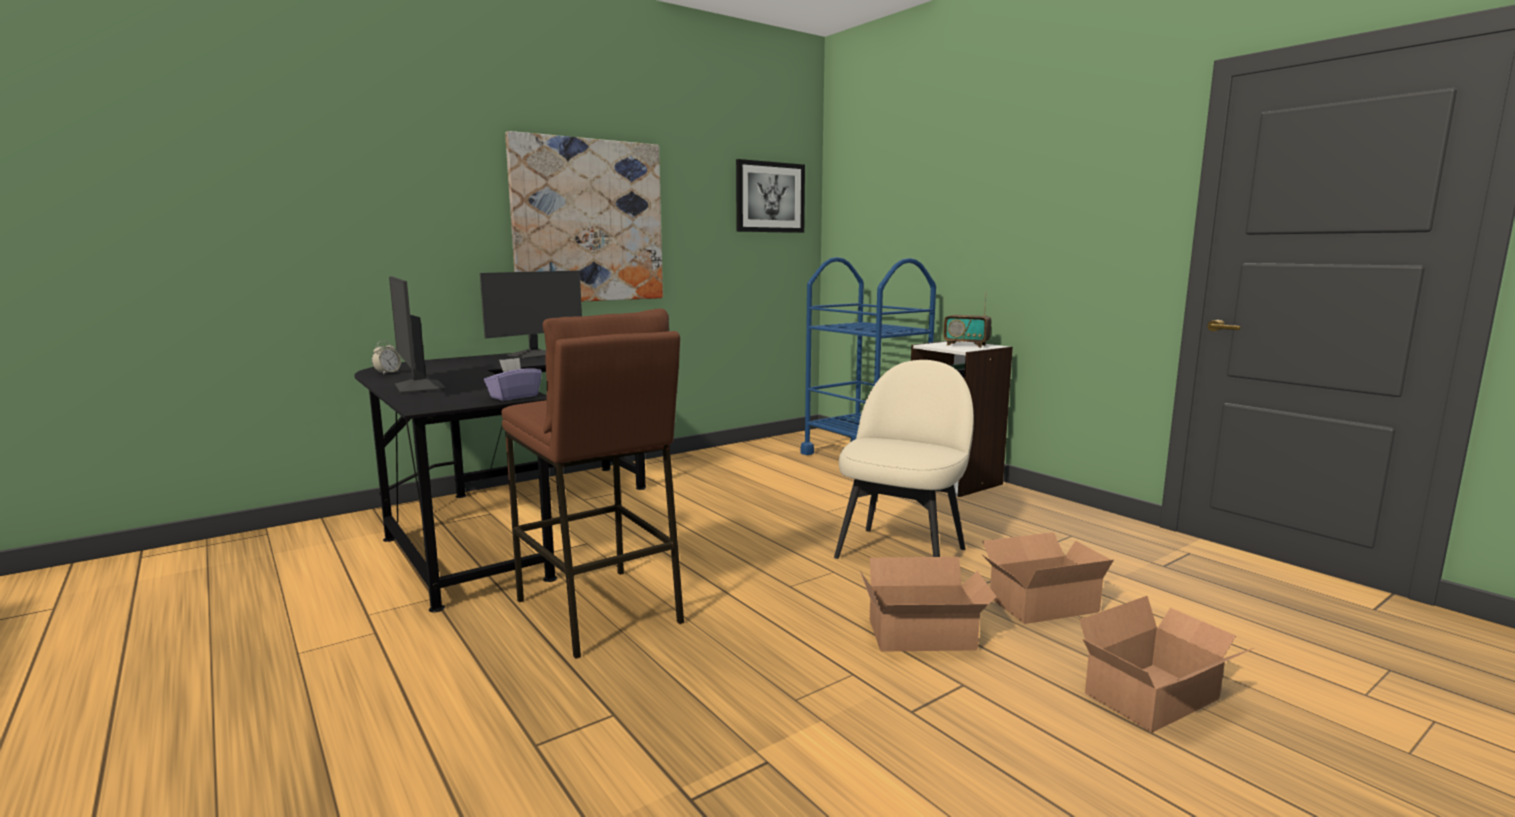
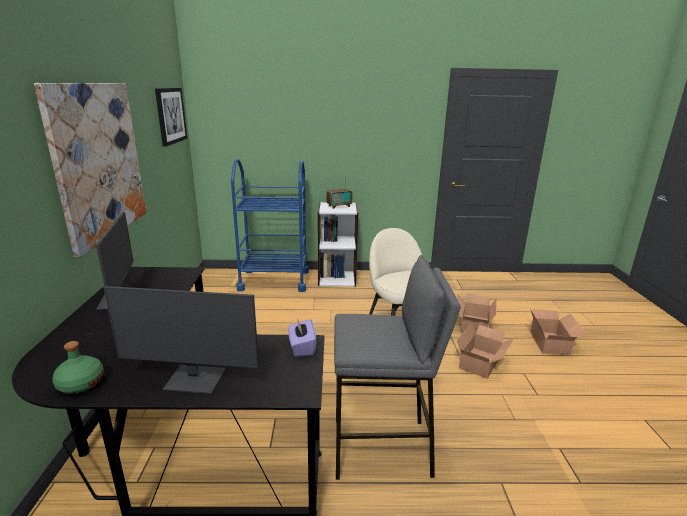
camera: 55 degrees left, 10 degrees up
alarm clock [372,341,401,375] -> green bottle [52,341,104,394]
brown stool [501,308,684,659] -> grey stool [334,255,460,480]

